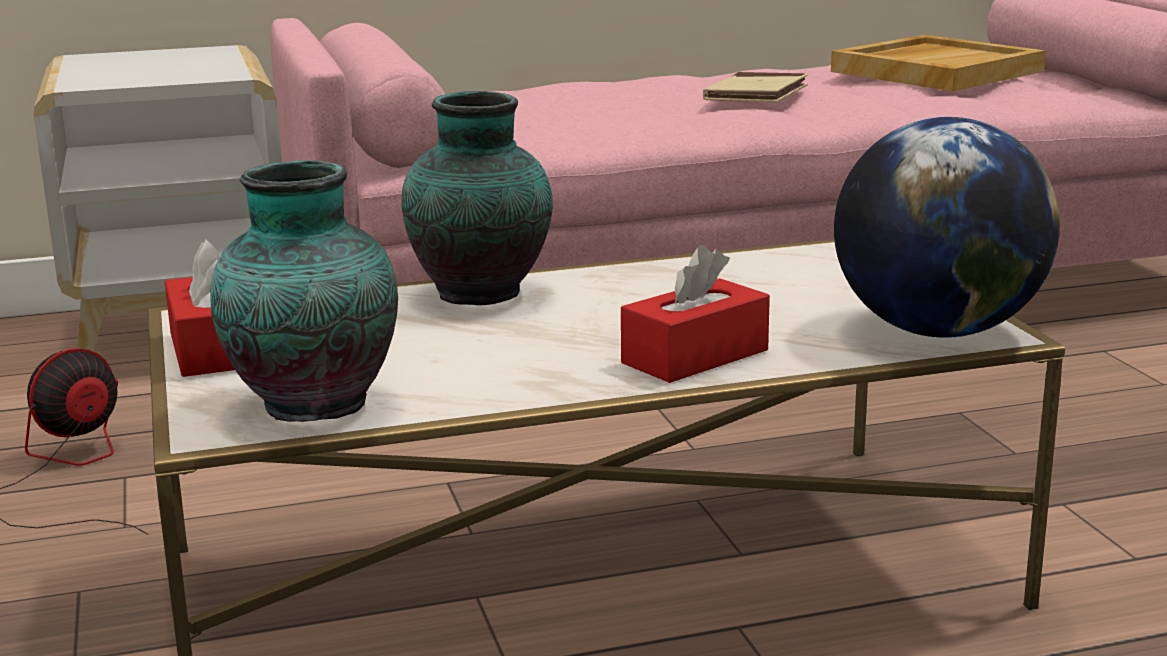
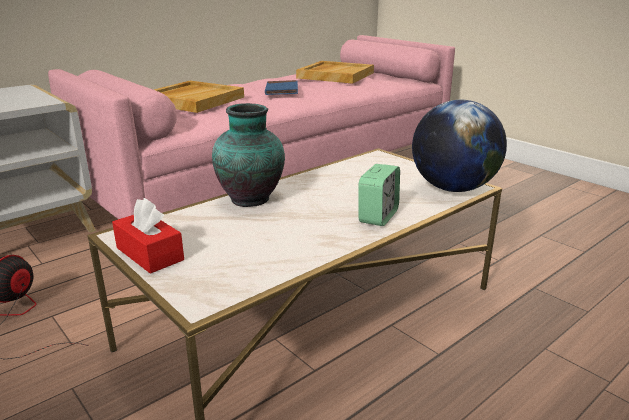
camera: 25 degrees left, 5 degrees up
vase [210,160,398,422] -> none
red tissue box [621,245,770,383] -> alarm clock [358,164,400,226]
beige book [703,72,808,102] -> blue book [265,80,298,95]
none -> beige tray [154,81,244,113]

